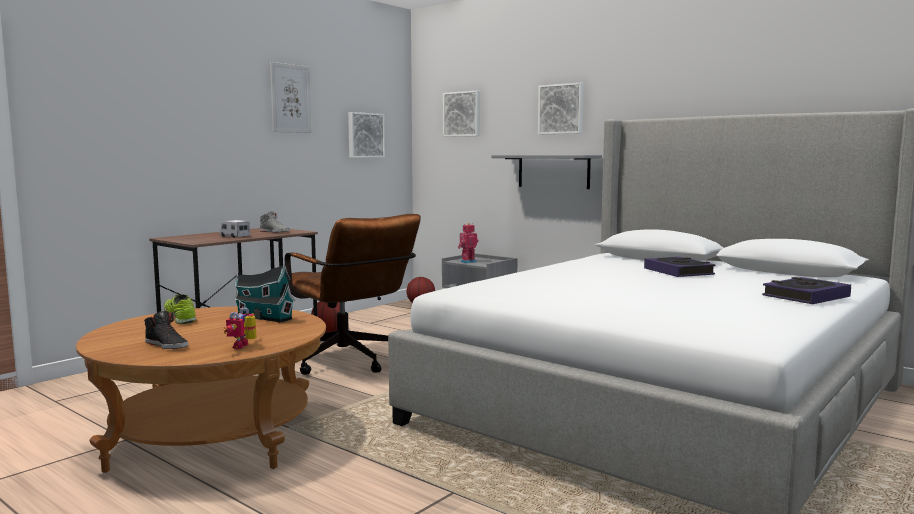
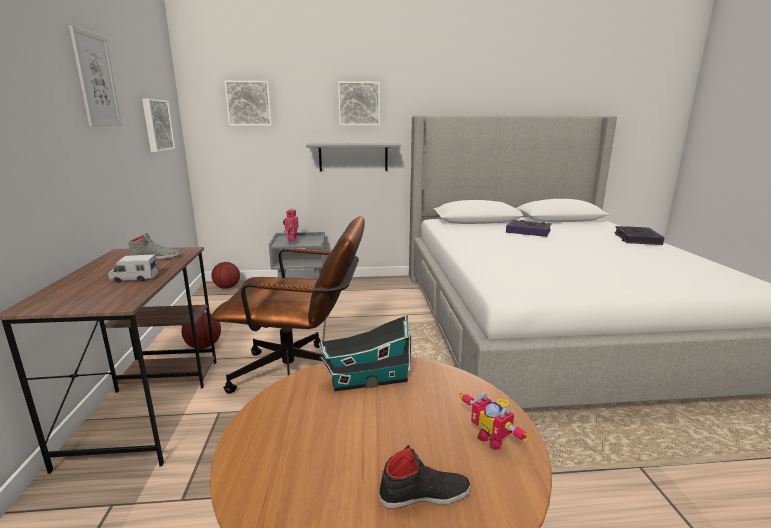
camera: 45 degrees left, 10 degrees up
shoe [164,294,197,324] -> none

